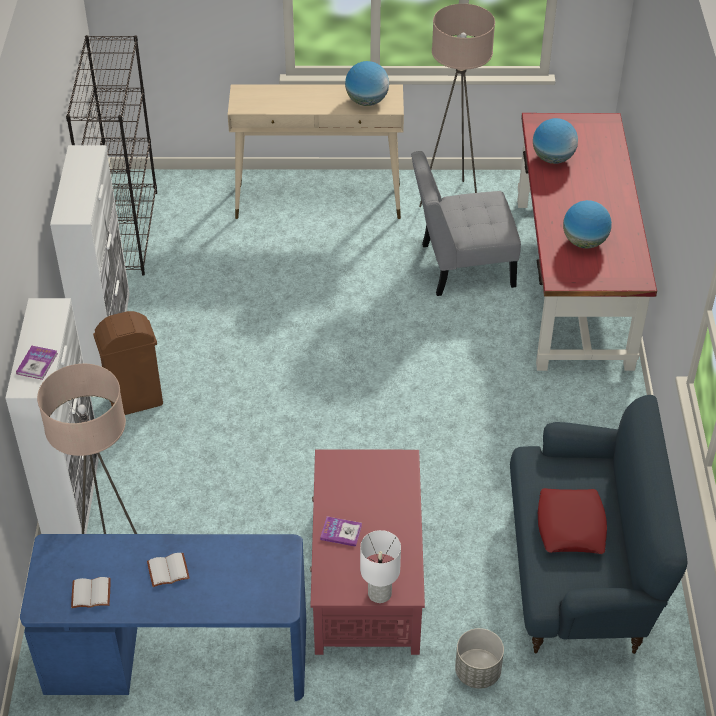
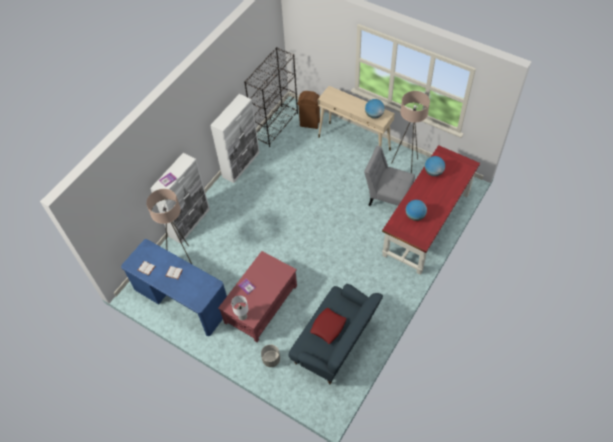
camera: 35 degrees right, 10 degrees up
brown trash can [93,311,163,415] -> brown trash can moved to [297,91,320,129]

